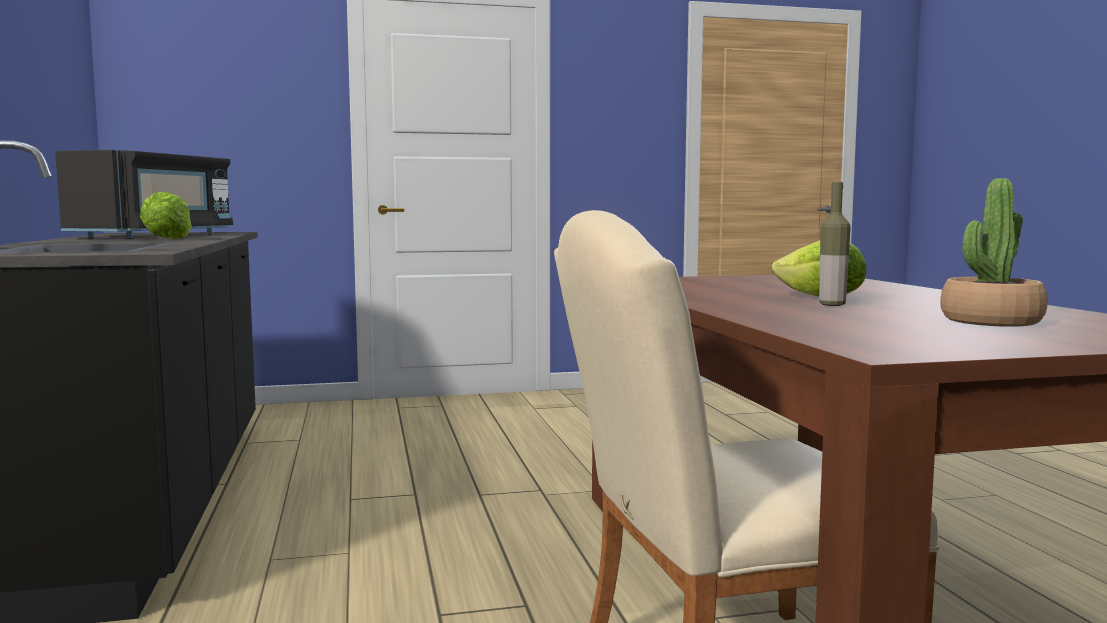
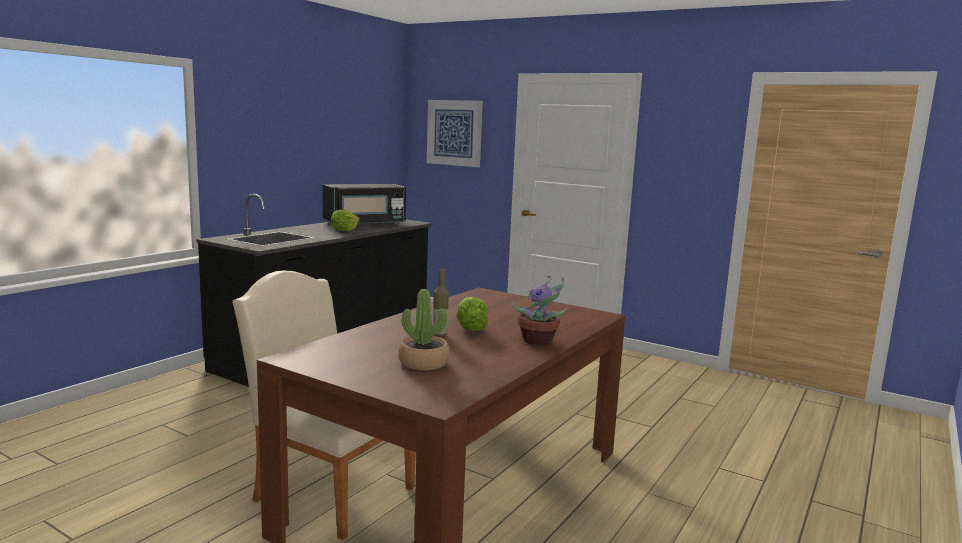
camera: 45 degrees right, 5 degrees up
none -> picture [427,100,483,167]
none -> potted plant [512,276,567,345]

